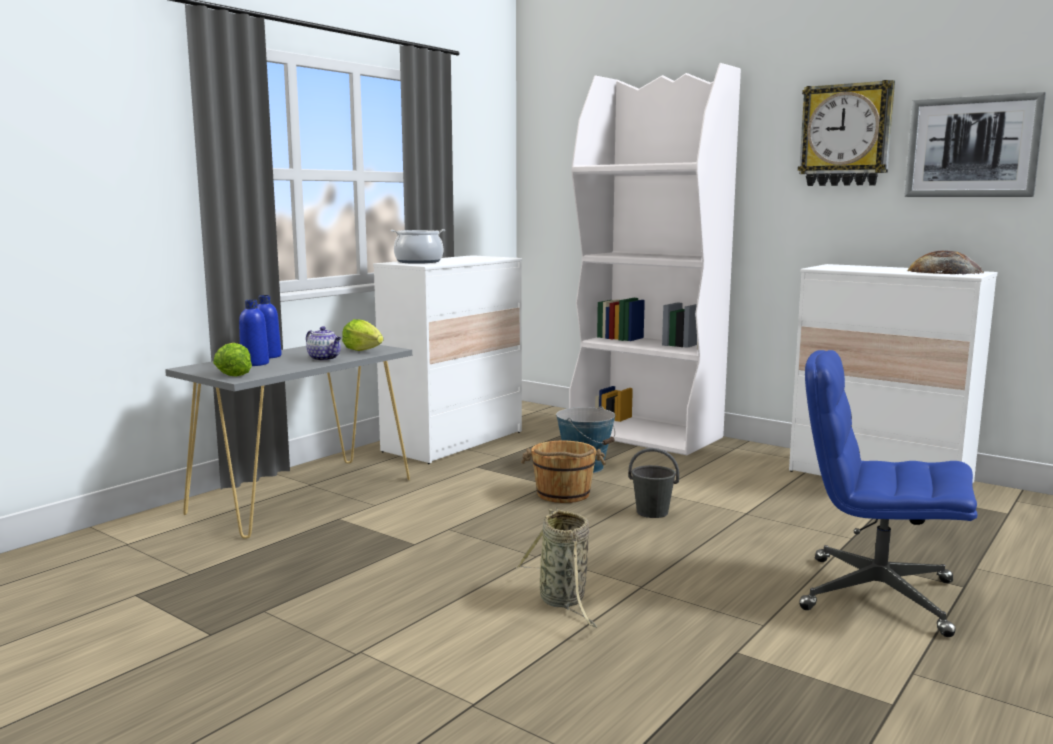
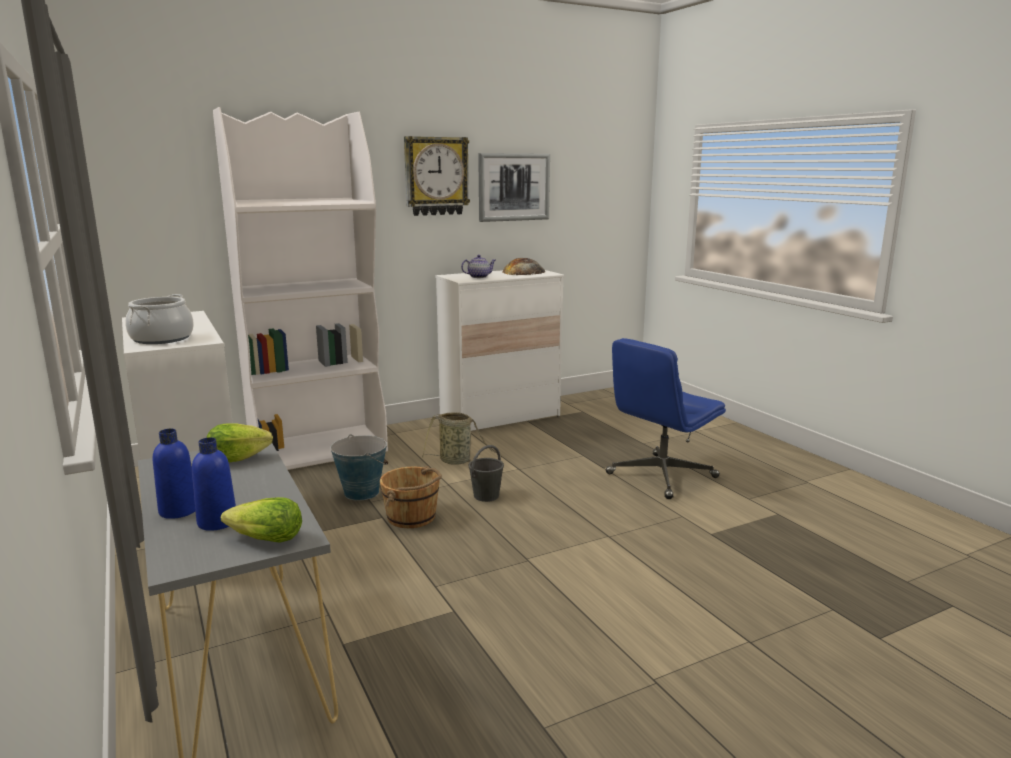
camera: 65 degrees left, 5 degrees up
teapot [306,326,341,361] -> teapot moved to [461,255,496,278]
basket [516,508,597,627] -> basket moved to [422,412,502,465]

